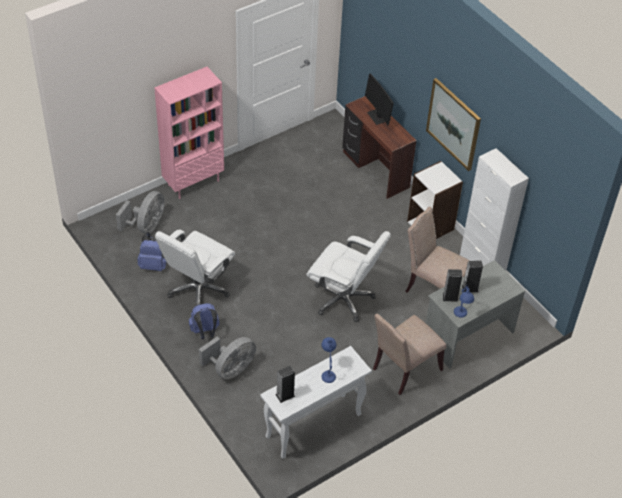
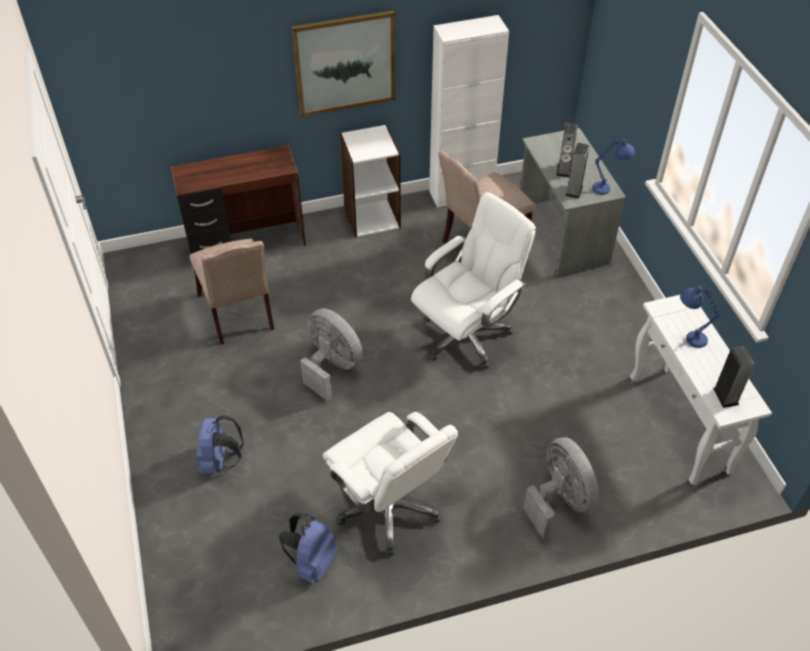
camera: 70 degrees left, 0 degrees up
grey fan [116,191,164,233] -> grey fan moved to [300,308,363,401]
pink bookcase [154,67,224,199] -> none
blue backpack [189,303,219,339] -> blue backpack moved to [196,415,244,475]
monitor [365,74,394,126] -> none
beige chair [373,314,447,395] -> beige chair moved to [189,239,274,345]

